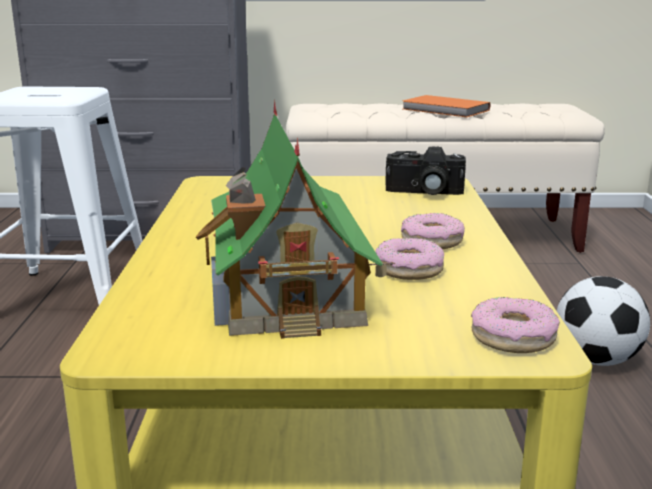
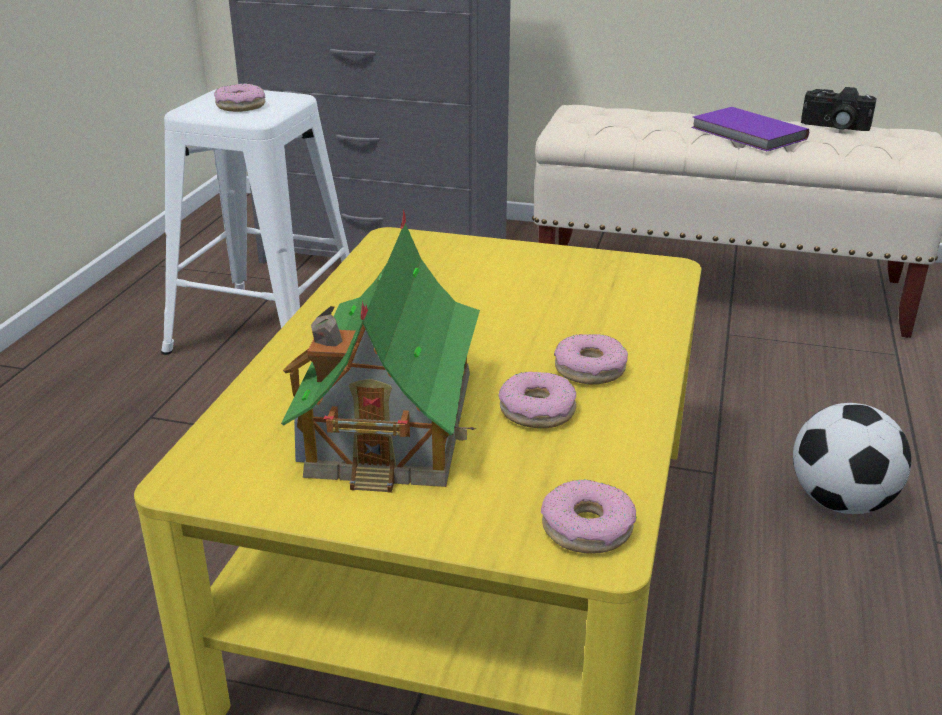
camera: 15 degrees right, 10 degrees up
camera [385,146,466,195] -> camera moved to [801,87,877,131]
orange book [403,95,490,117] -> purple book [691,107,809,151]
none -> donut [214,83,265,112]

